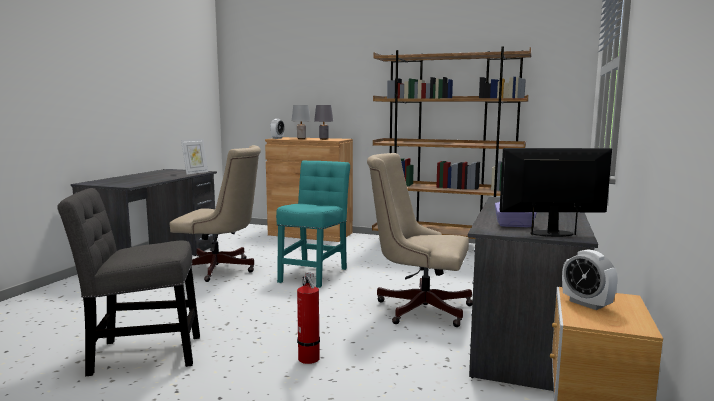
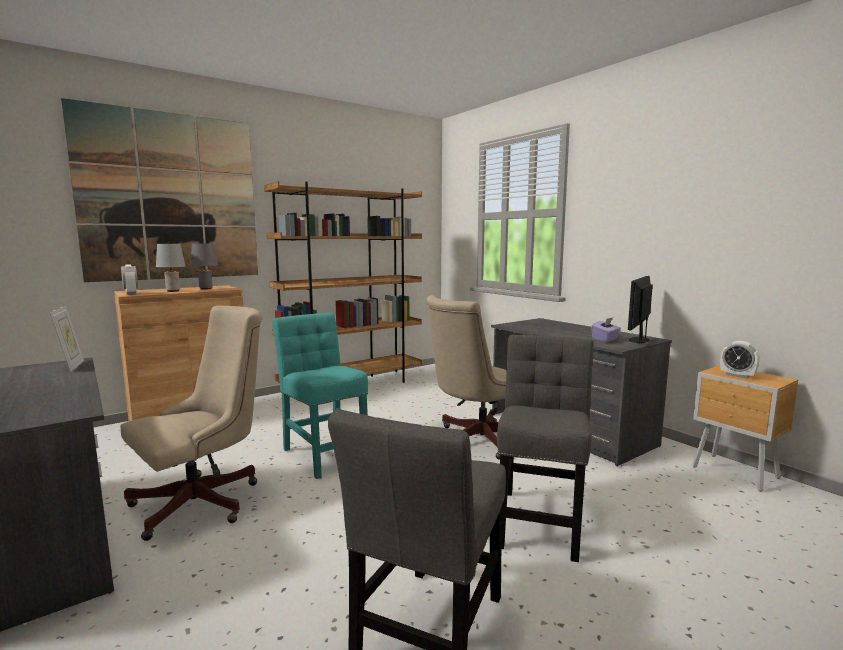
camera: 55 degrees left, 0 degrees up
fire extinguisher [297,272,320,364] -> grey chair [497,335,594,562]
alarm clock [562,249,618,310] -> alarm clock turned 45 degrees clockwise [720,341,760,379]
none -> picture [61,98,258,282]

